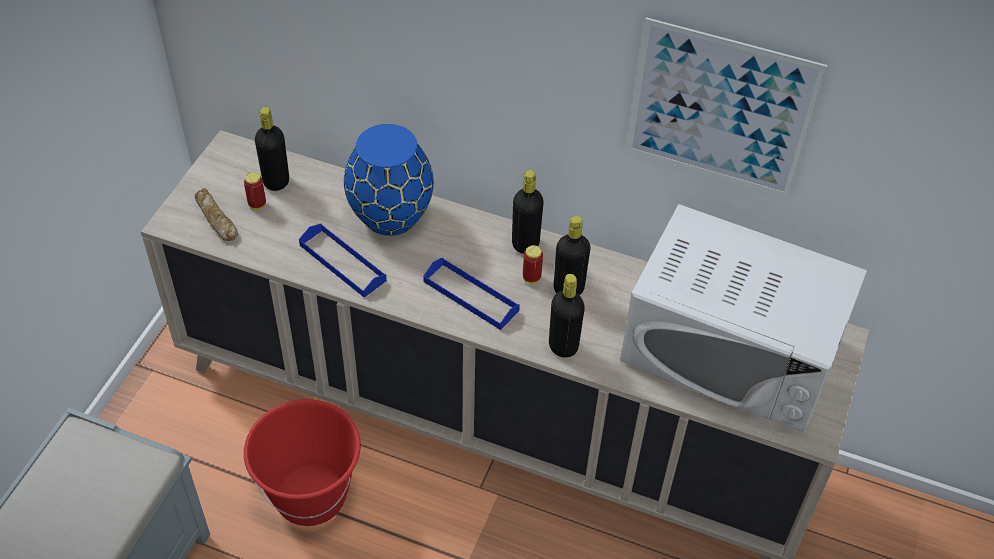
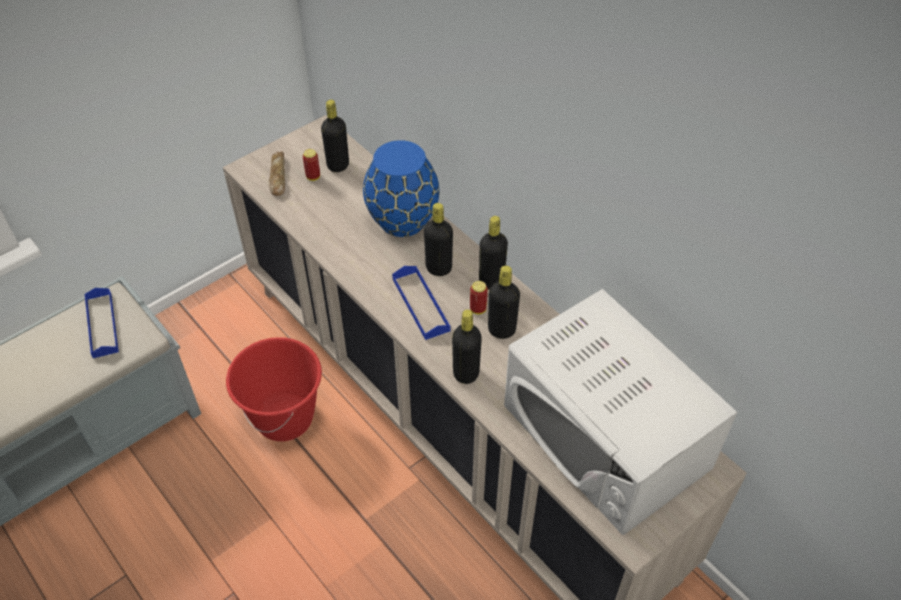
camera: 30 degrees right, 0 degrees up
blue tray [299,224,387,298] -> blue tray moved to [84,288,119,358]
picture [626,17,828,197] -> none
none -> black bottle [424,203,453,276]

